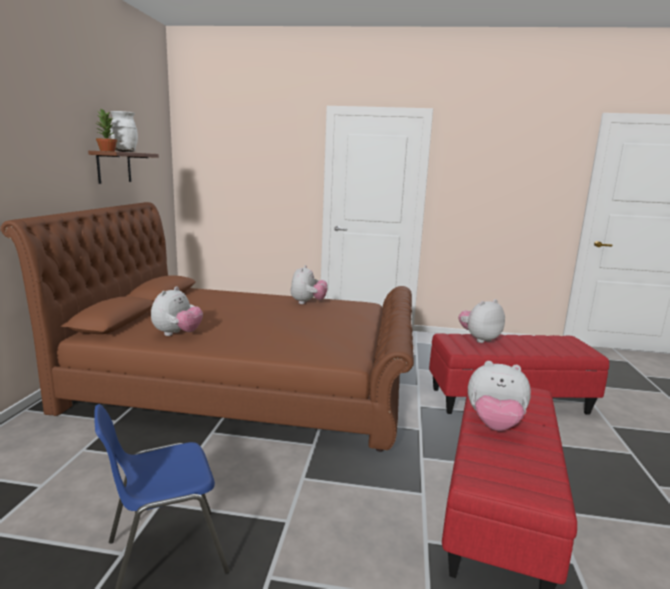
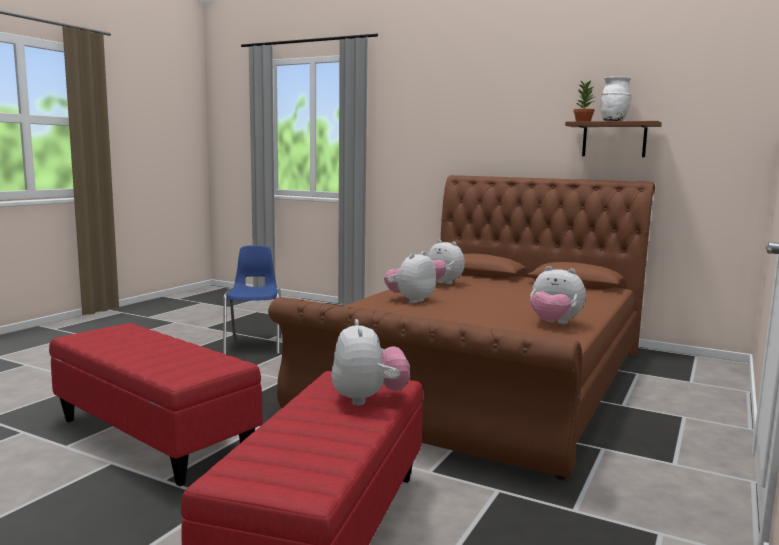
camera: 110 degrees right, 5 degrees down
plush toy [468,361,531,431] -> plush toy moved to [384,251,436,304]

